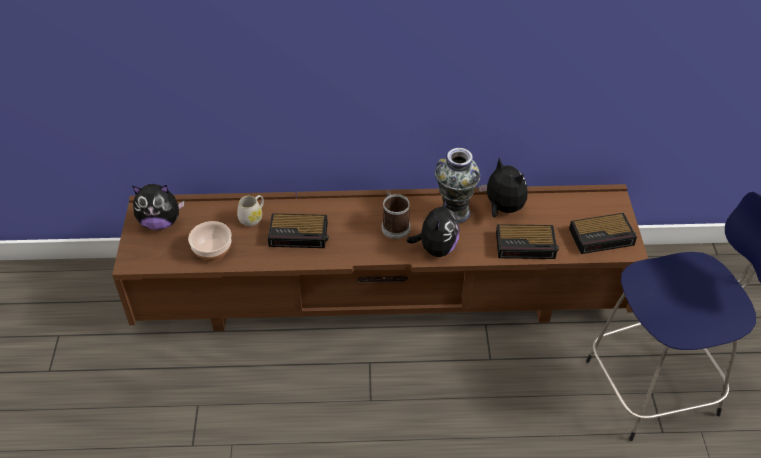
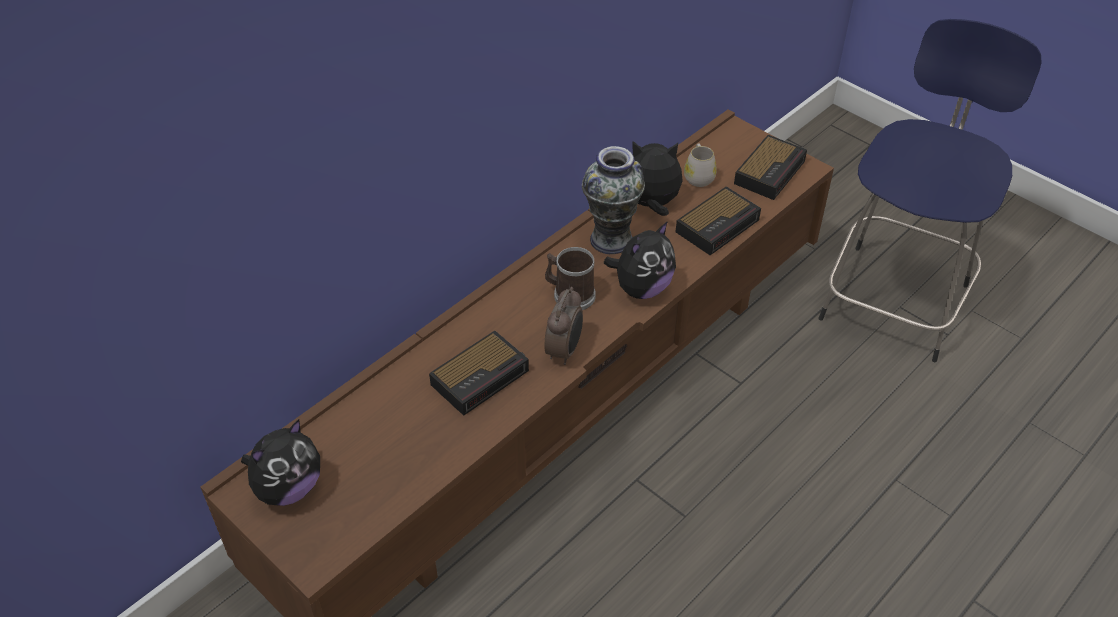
camera: 45 degrees left, 0 degrees up
bowl [188,221,231,261] -> none
white mug [237,195,264,226] -> white mug moved to [684,144,717,187]
plush toy [407,198,460,257] -> plush toy turned 75 degrees clockwise [604,221,676,299]
none -> alarm clock [544,287,583,365]

